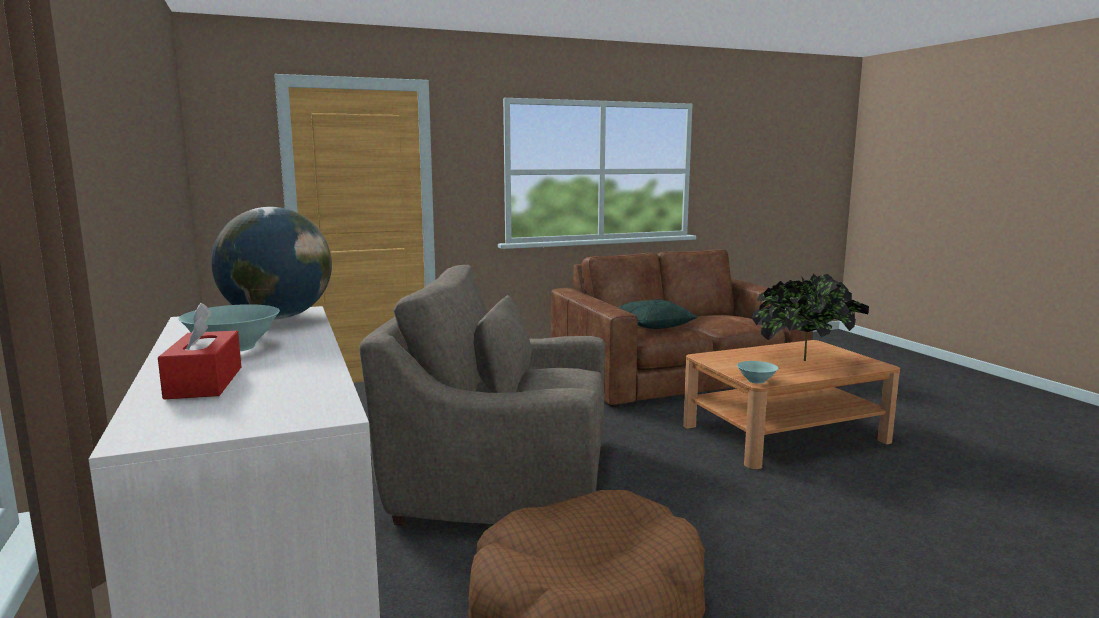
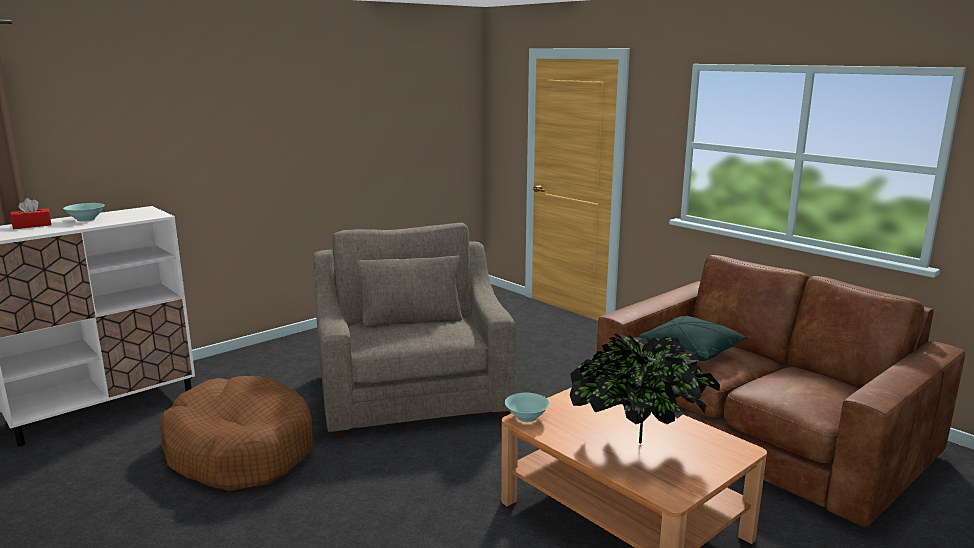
camera: 70 degrees right, 5 degrees up
globe [211,207,332,319] -> none

